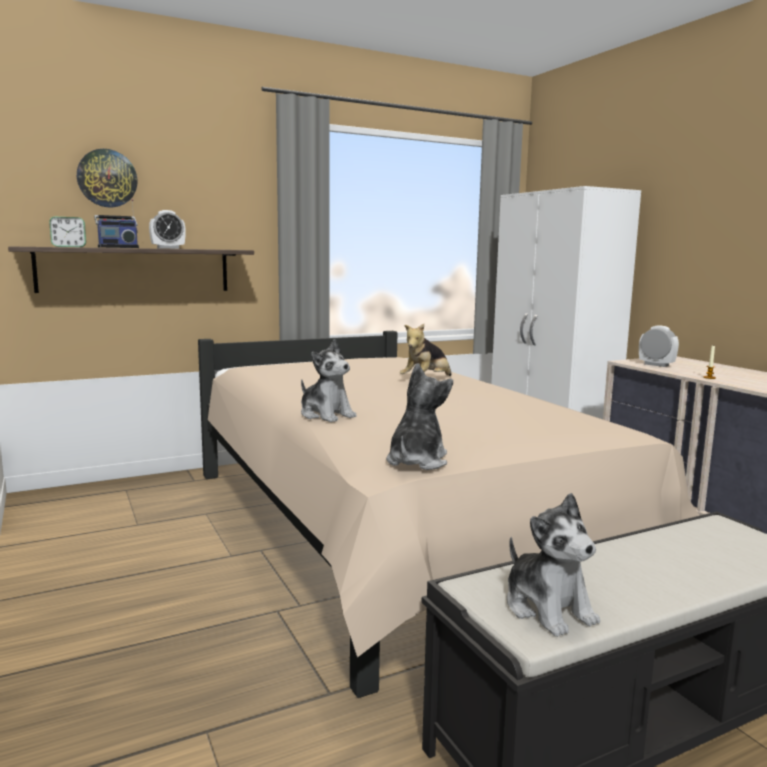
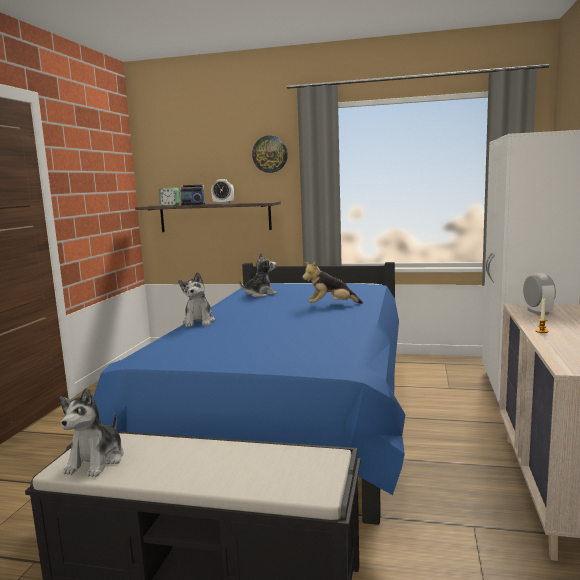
camera: 40 degrees right, 0 degrees up
wall clock [77,149,138,208] -> wall clock moved to [252,136,288,173]
beige bed [198,331,699,698] -> blue bed [93,262,406,525]
plush toy [386,363,453,470] -> plush toy moved to [239,252,277,297]

